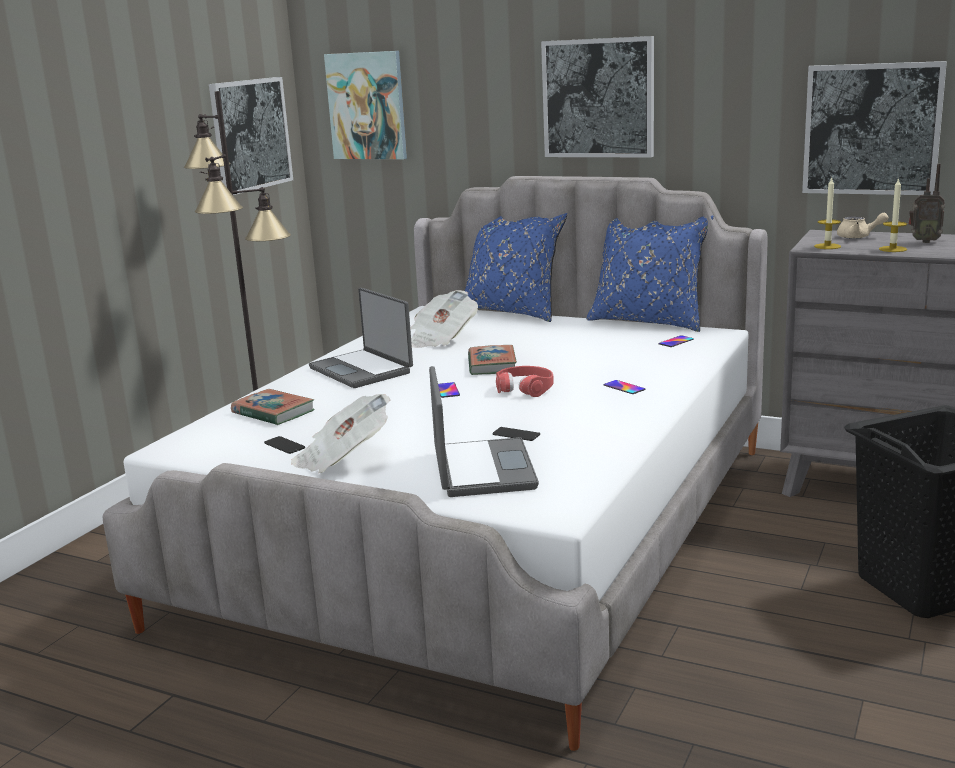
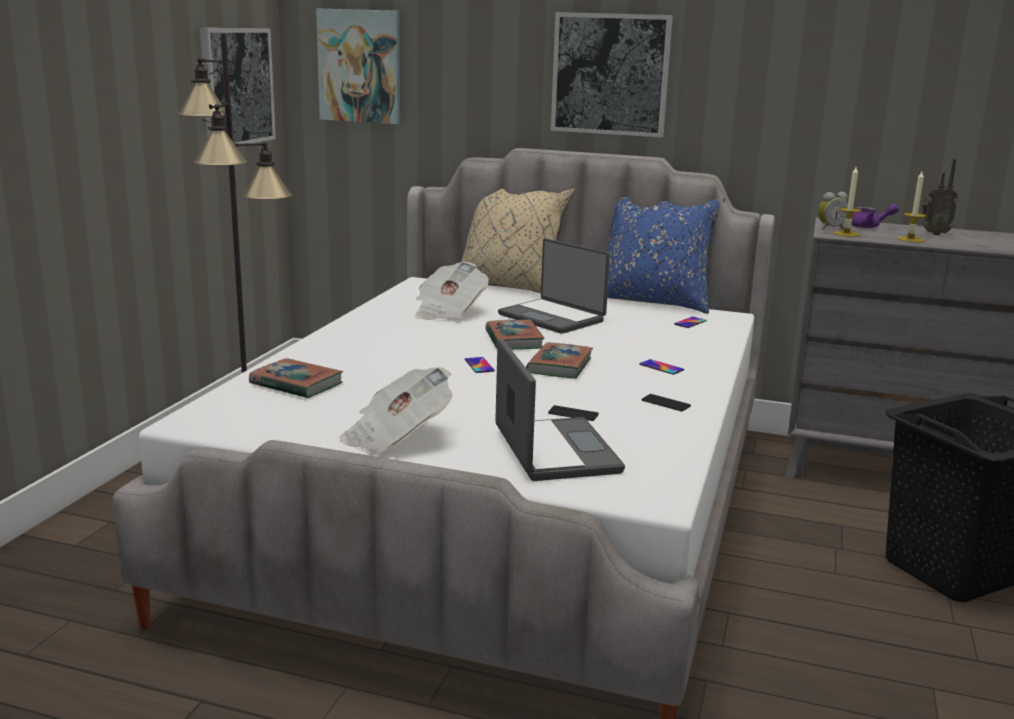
camera: 10 degrees left, 0 degrees up
phone [264,436,305,454] -> phone moved to [642,394,691,412]
laptop [309,288,413,388] -> laptop moved to [498,238,610,334]
blue pillow [465,213,567,322] -> beige pillow [461,188,575,294]
red headphones [496,366,554,397] -> book [526,342,593,379]
picture [802,61,947,195] -> none
beige teapot [837,213,889,239] -> purple teapot [851,204,899,228]
none -> alarm clock [818,192,848,230]

